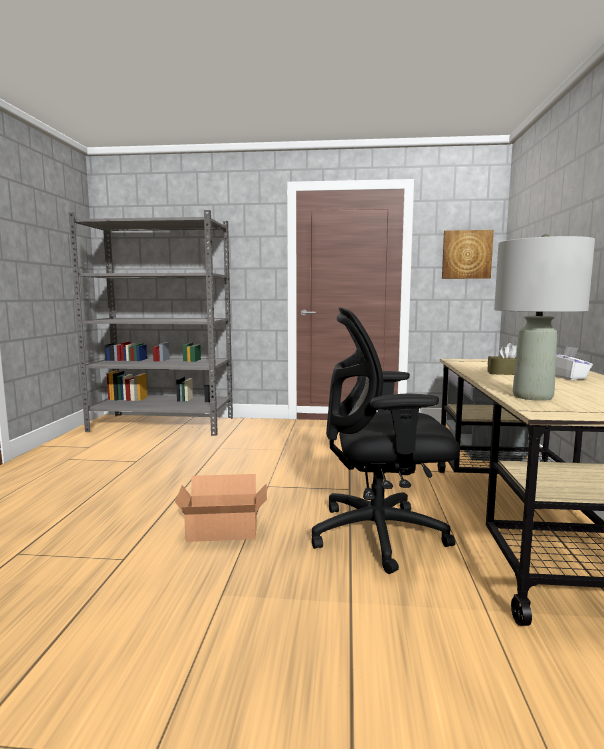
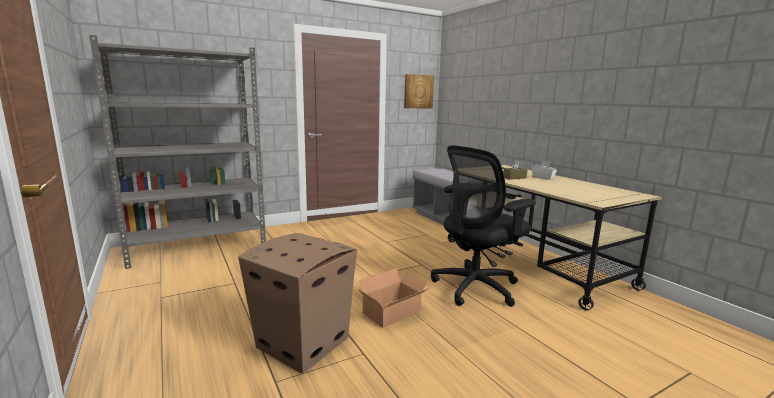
camera: 35 degrees left, 5 degrees up
grey table lamp [494,234,595,401] -> none
none -> cardboard box [238,233,357,374]

